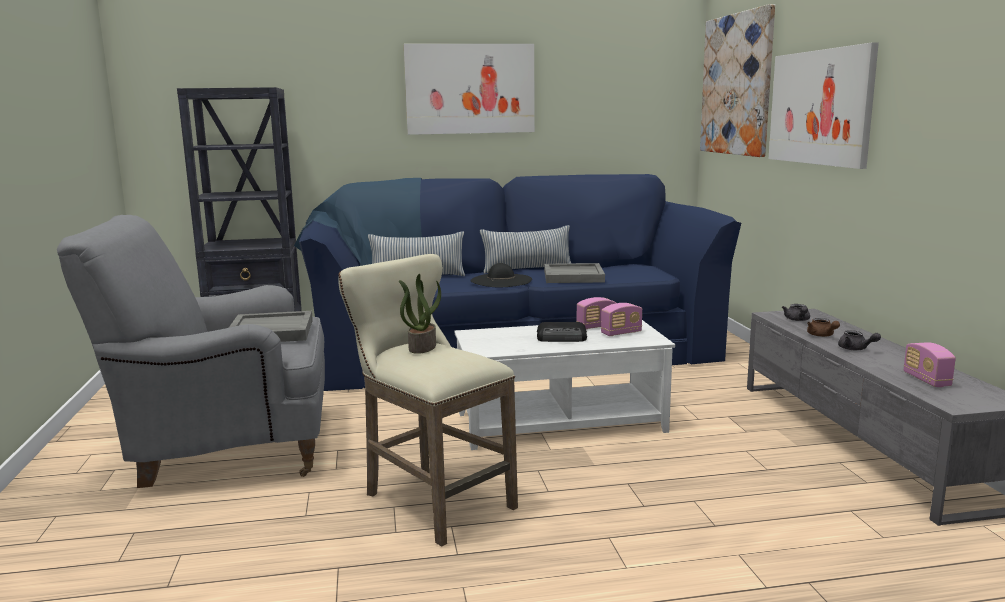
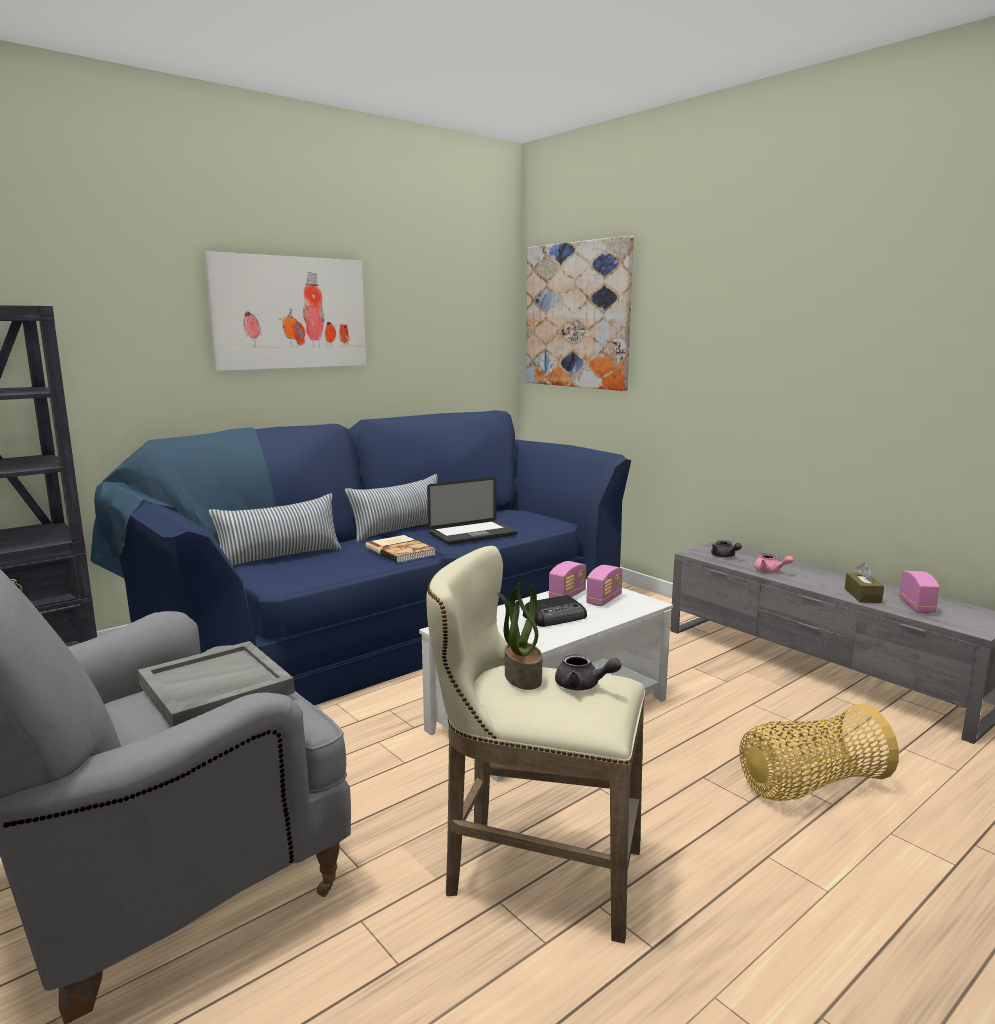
camera: 30 degrees left, 0 degrees up
black hat [470,263,532,287] -> book [366,535,436,563]
grey tray [544,263,605,283] -> laptop [427,477,517,545]
picture [769,42,879,169] -> none
brown teapot [807,318,840,337] -> pink teapot [754,554,793,573]
grey teapot [838,330,881,350] -> grey teapot moved to [555,654,621,690]
radio [904,342,956,387] -> radio turned 135 degrees counterclockwise [899,571,939,614]
none -> basket [739,704,899,801]
none -> brown tissue box [845,563,884,603]

